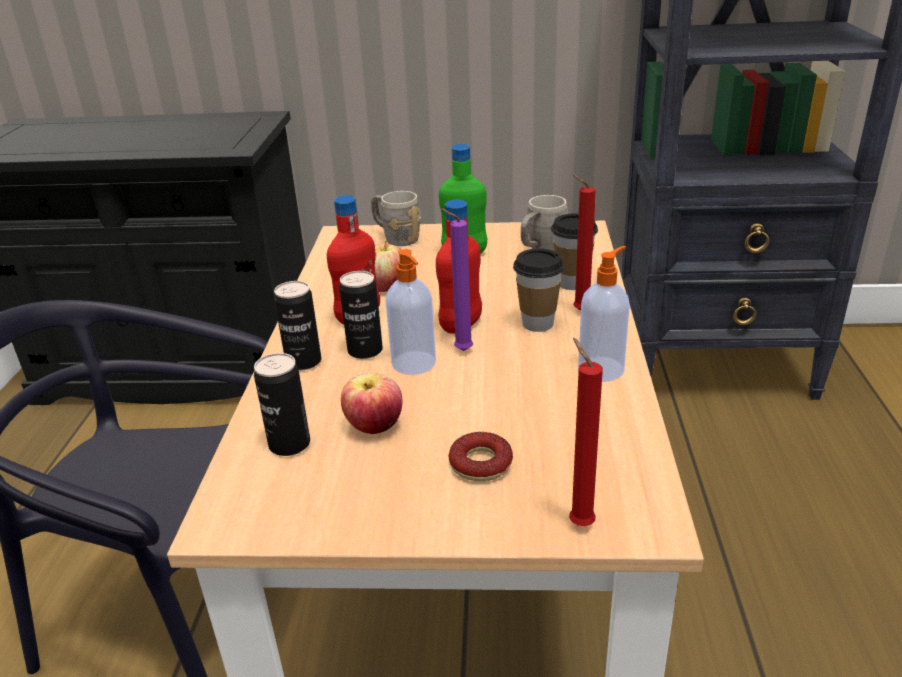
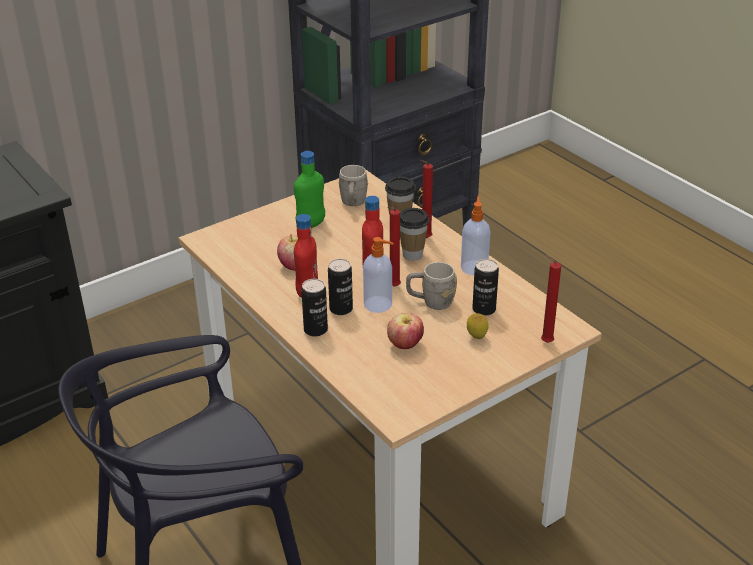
camera: 40 degrees left, 5 degrees up
can [254,353,310,456] -> can moved to [472,259,499,316]
grey mug [371,191,421,246] -> grey mug moved to [406,262,457,310]
purple candle [440,208,473,351] -> red candle [387,207,401,287]
donut [449,432,513,481] -> lemon [467,313,488,339]

